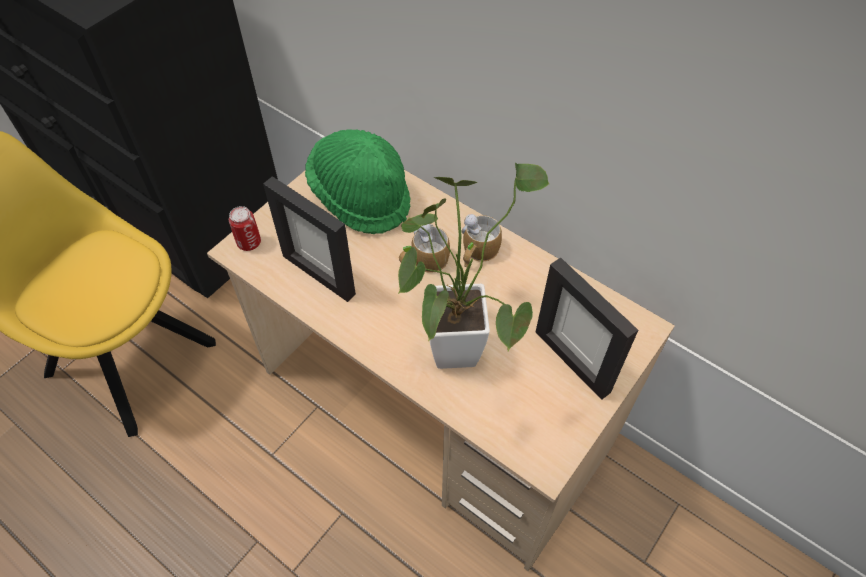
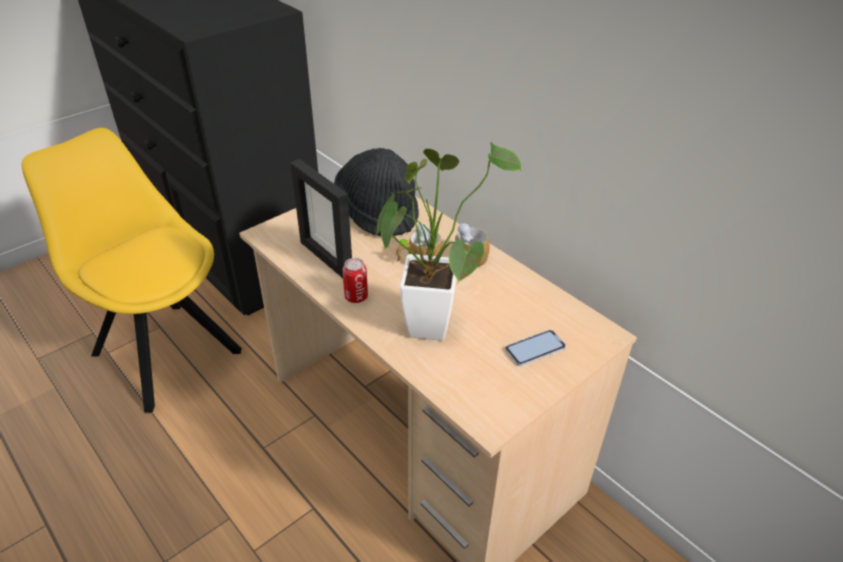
camera: 10 degrees right, 15 degrees down
can [229,206,261,251] -> can moved to [343,258,368,303]
green hat [305,129,411,234] -> black hat [334,148,419,236]
picture frame [536,258,638,400] -> phone [505,330,566,366]

